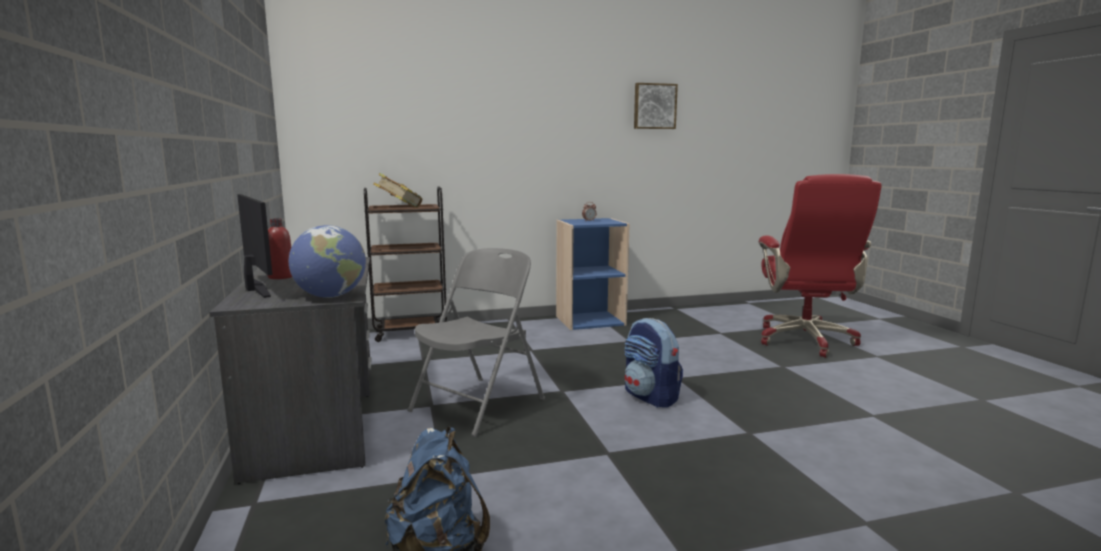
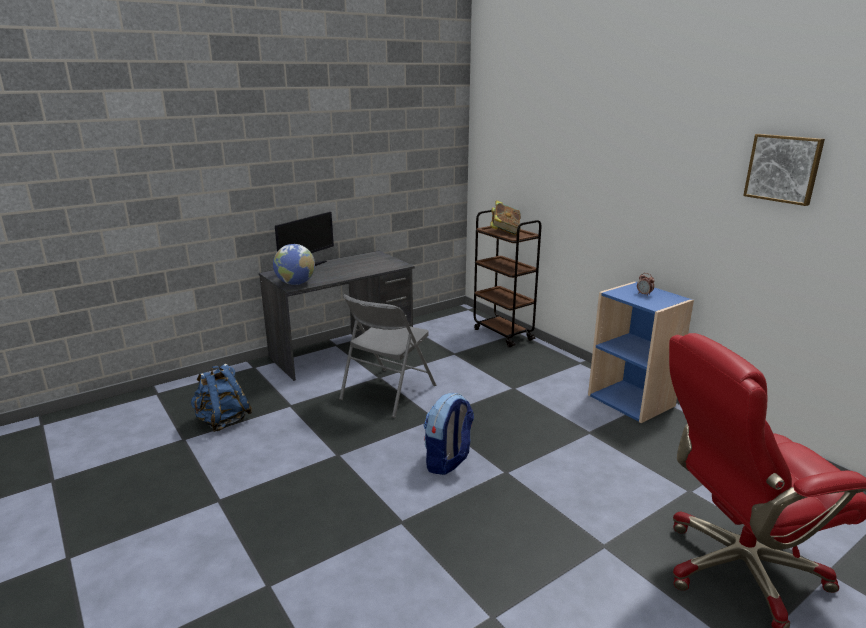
camera: 70 degrees right, 10 degrees up
red bottle [267,219,292,279] -> none
grey chair [407,248,545,438] -> grey chair turned 105 degrees clockwise [339,294,437,418]

